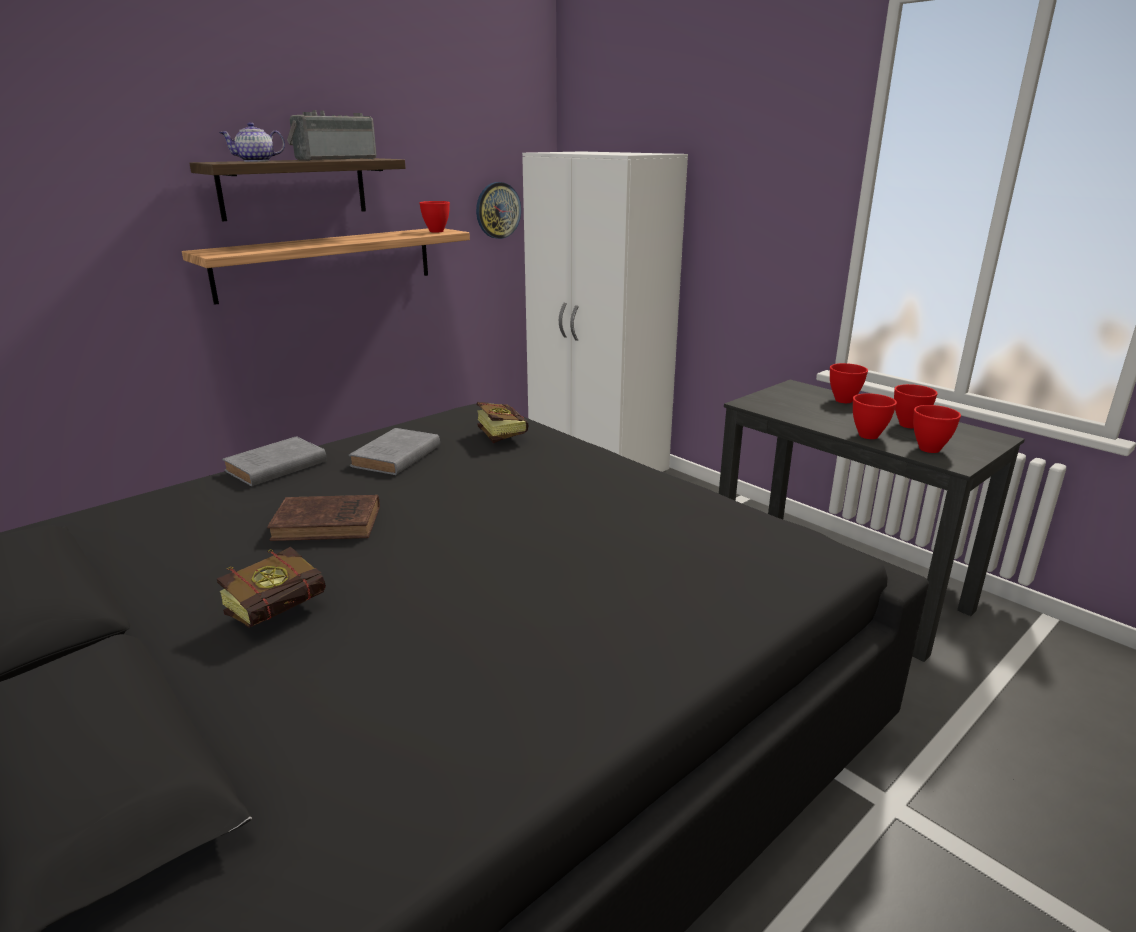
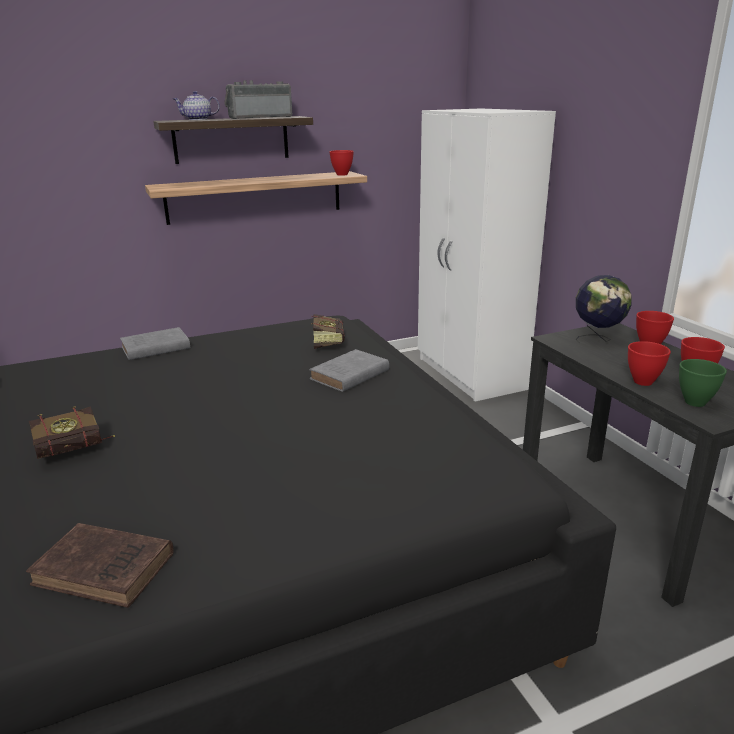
camera: 20 degrees right, 0 degrees up
brown book [267,495,380,541] -> brown book moved to [26,523,174,608]
grey book [349,428,440,475] -> grey book moved to [309,349,389,392]
wall clock [476,182,521,239] -> none
red bowl [913,405,961,453] -> green bowl [679,359,727,407]
none -> globe [576,275,632,343]

